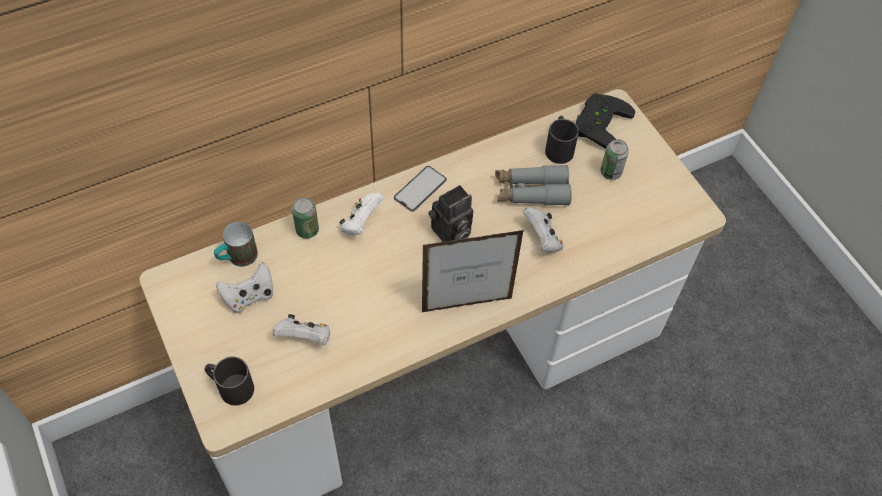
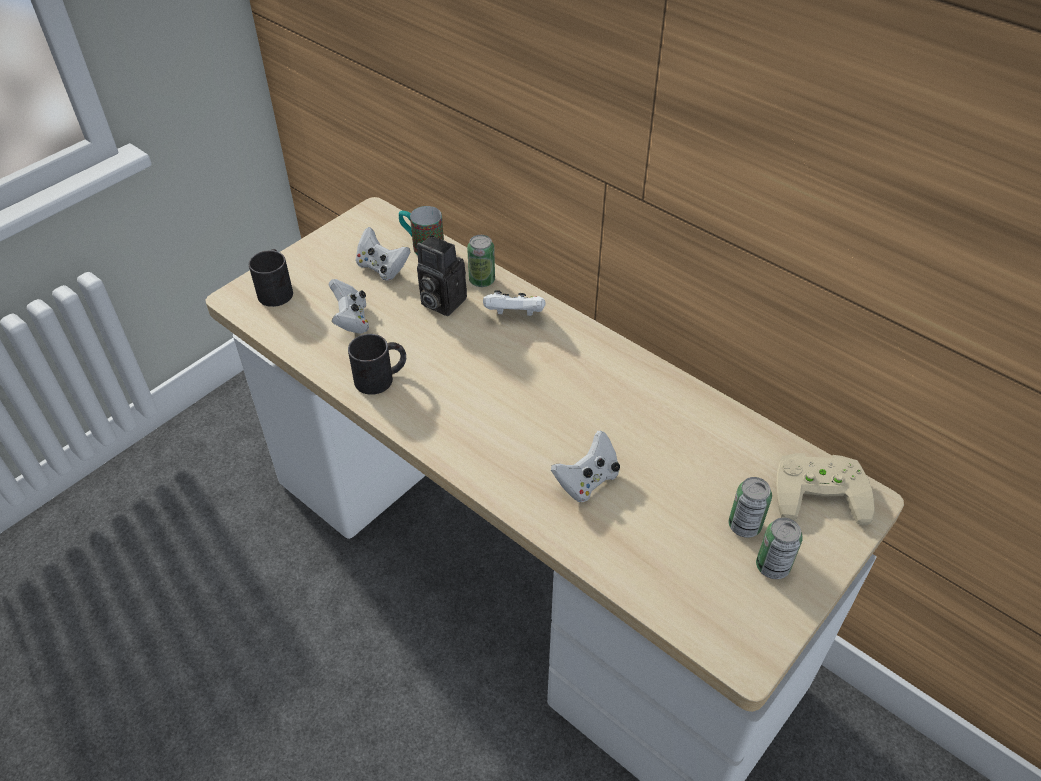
camera: 70 degrees right, 10 degrees down
phone [394,166,447,212] -> none
picture frame [422,230,524,312] -> none
camera [428,185,473,242] -> camera moved to [417,235,467,316]
grey binoculars [495,165,572,206] -> none
black mug [545,116,579,164] -> black mug moved to [348,334,406,395]
black game controller [576,93,635,149] -> beige game controller [777,453,875,525]
none -> can [756,518,803,579]

